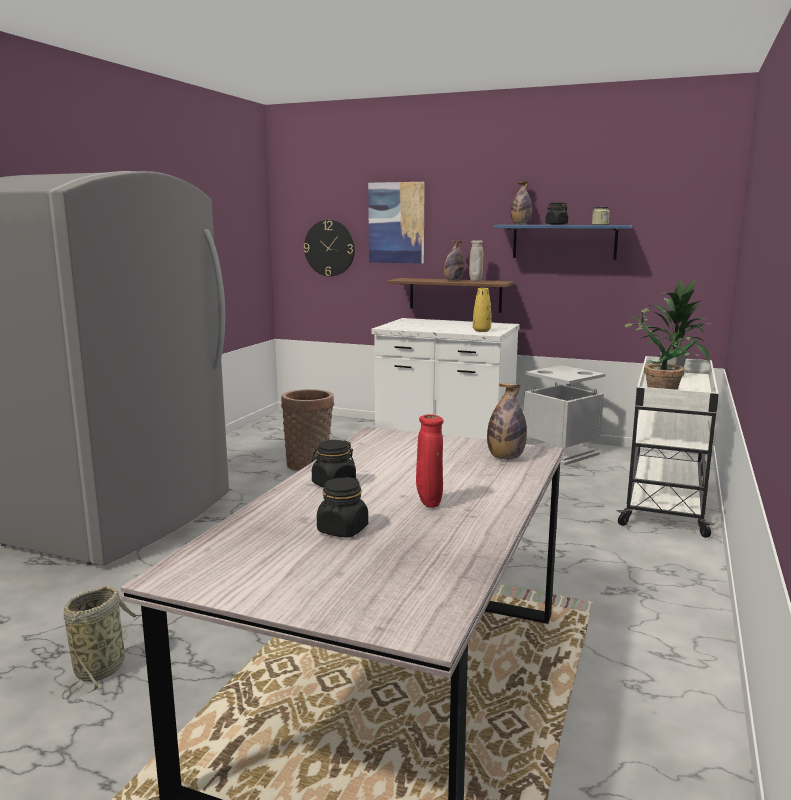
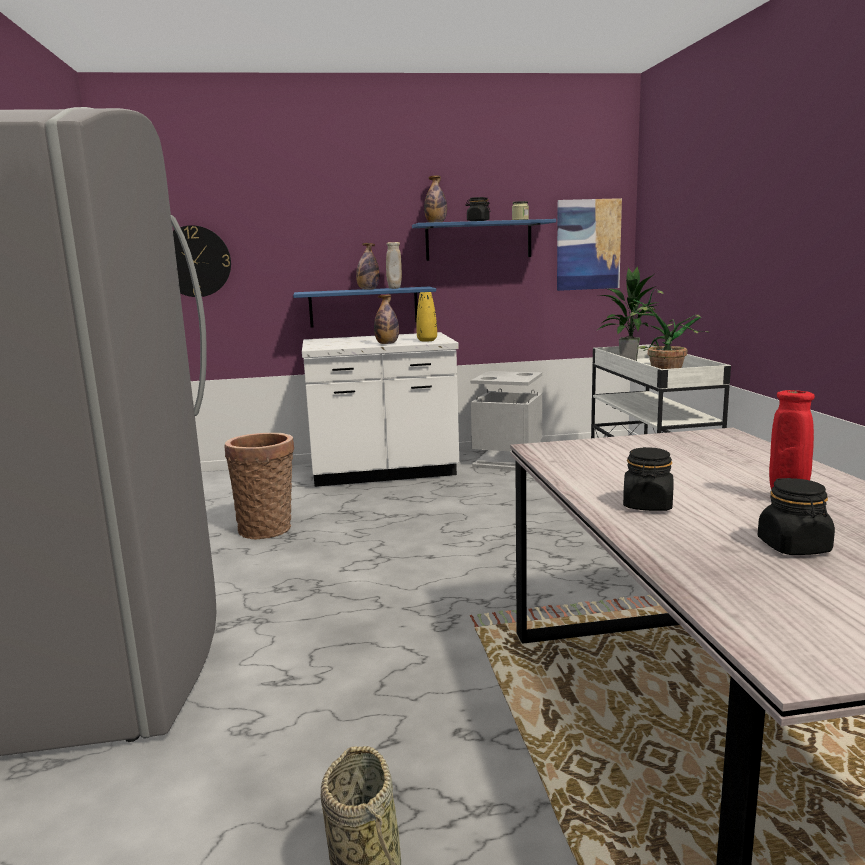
camera: 30 degrees left, 0 degrees up
picture [368,182,425,264] -> picture moved to [557,198,622,291]
brown shelf [387,278,514,313] -> blue shelf [293,287,436,328]
bottle [487,383,527,459] -> bottle moved to [374,295,399,344]

